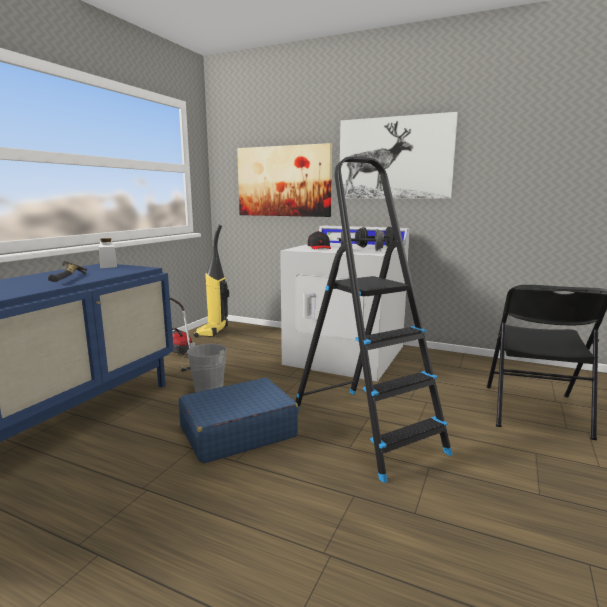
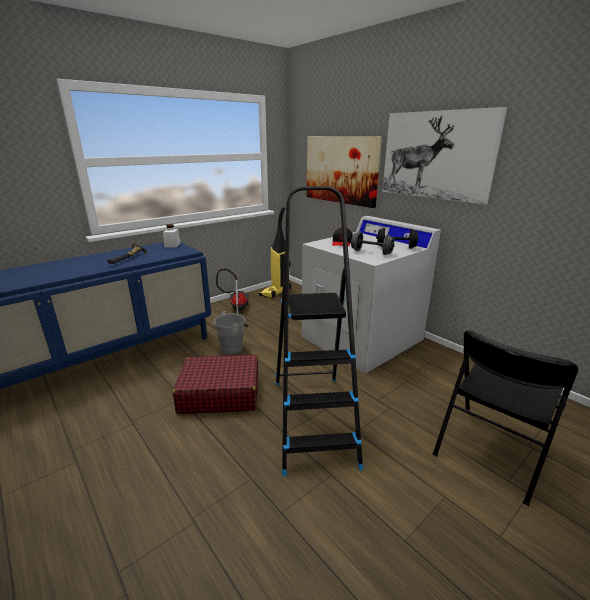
camera: 25 degrees right, 10 degrees up
blue suitcase [178,377,299,464] -> red suitcase [172,354,258,414]

